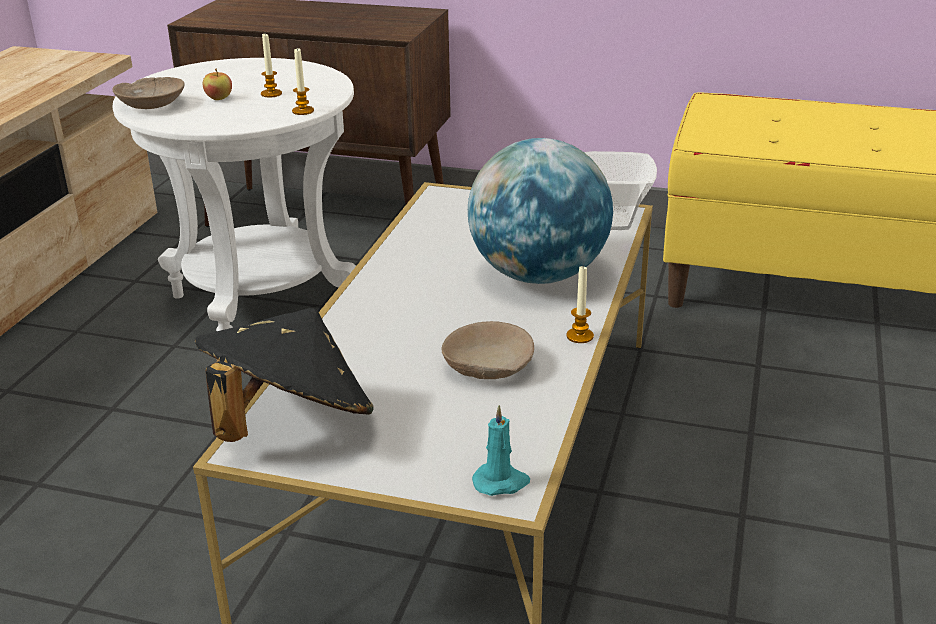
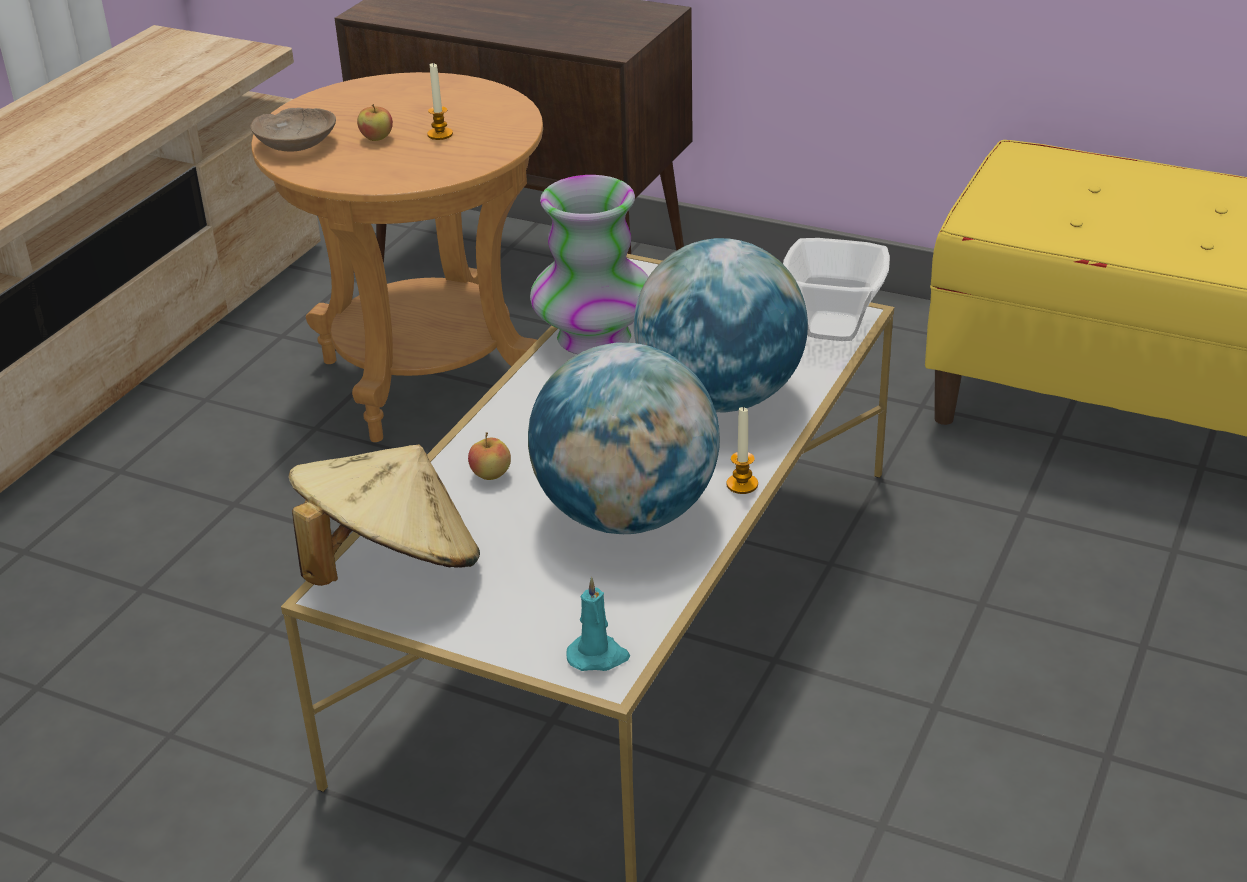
camera: 10 degrees right, 5 degrees up
white side table [112,58,356,331] -> brown side table [251,72,543,442]
black hat [195,308,374,442] -> beige hat [288,445,480,586]
candle [292,48,314,115] -> none
beige bowl [442,321,534,379] -> globe [528,342,720,534]
none -> apple [468,432,511,480]
none -> vase [530,175,649,354]

